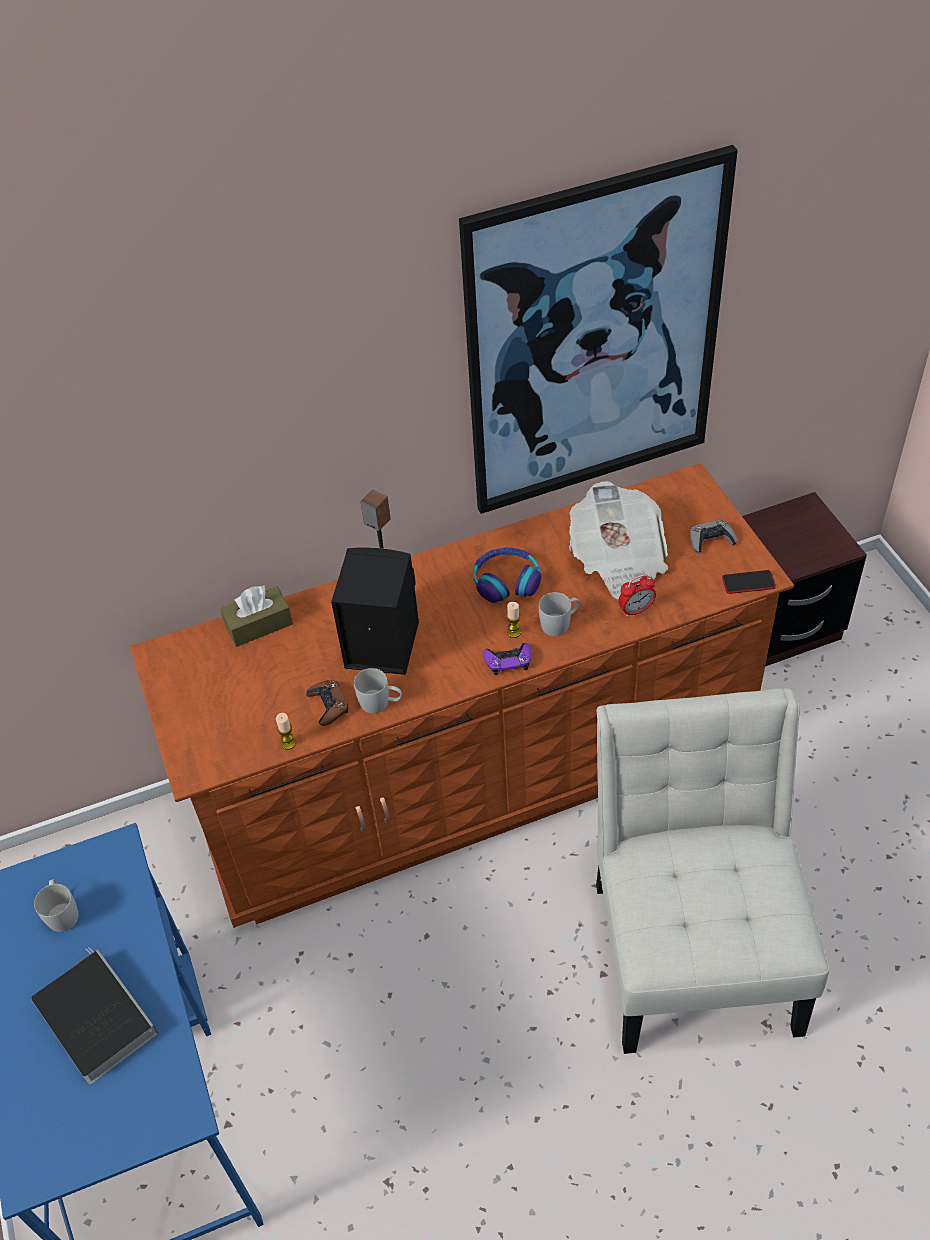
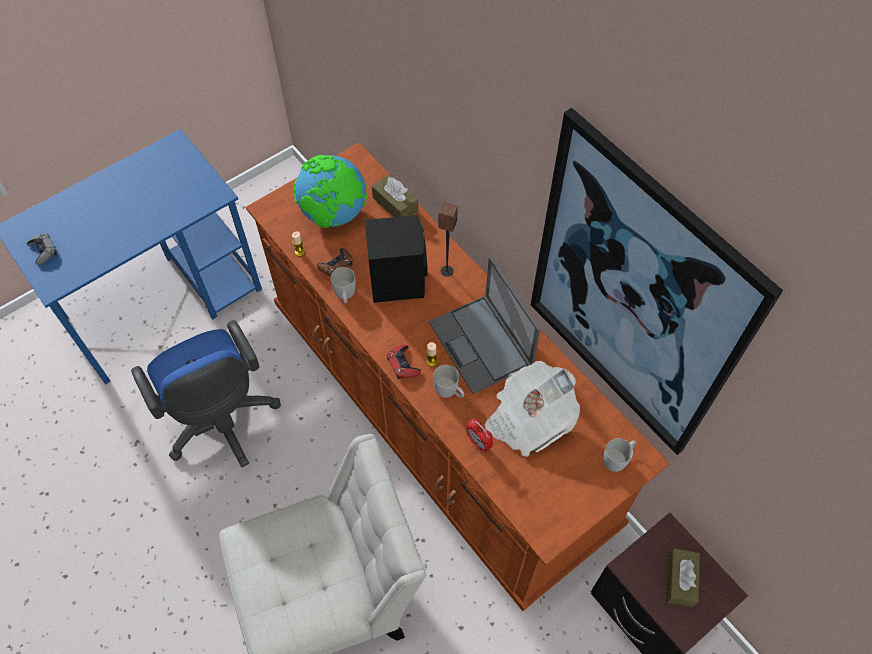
camera: 70 degrees right, 10 degrees up
book [31,947,158,1084] -> none
white mug [34,879,79,932] -> white mug moved to [603,438,636,472]
headphones [473,548,541,603] -> laptop [429,257,540,394]
purple game controller [483,643,531,675] -> red game controller [387,345,421,379]
grey game controller [690,520,737,553] -> grey game controller moved to [27,233,57,265]
phone [722,570,776,594] -> none
none -> blue office chair [131,320,281,468]
none -> globe [294,155,367,228]
none -> brown tissue box [666,548,700,608]

